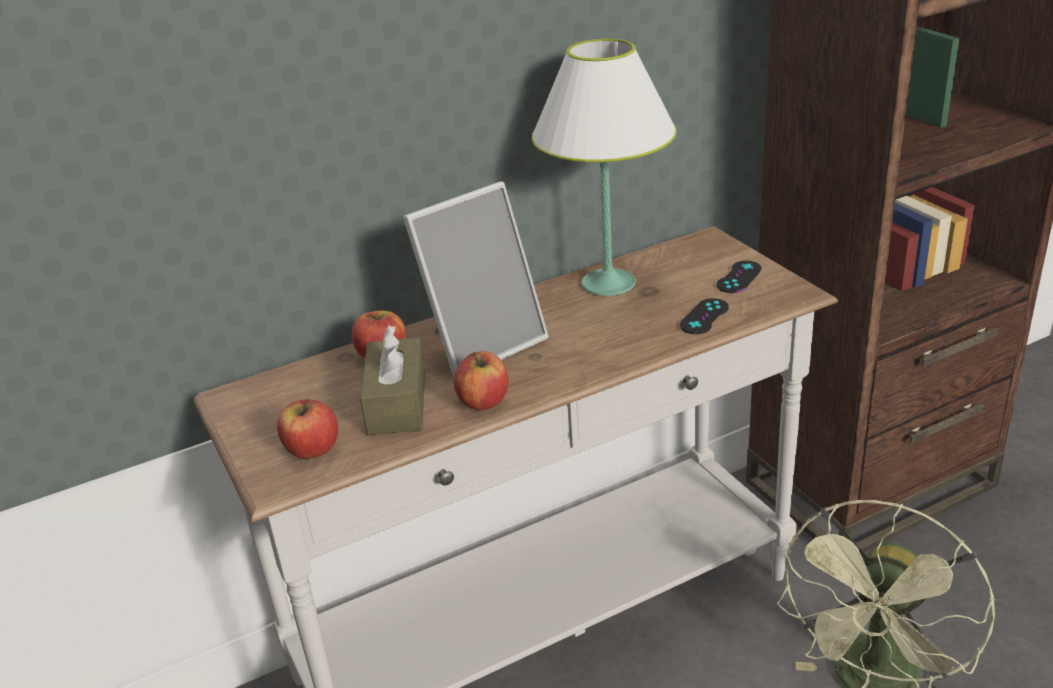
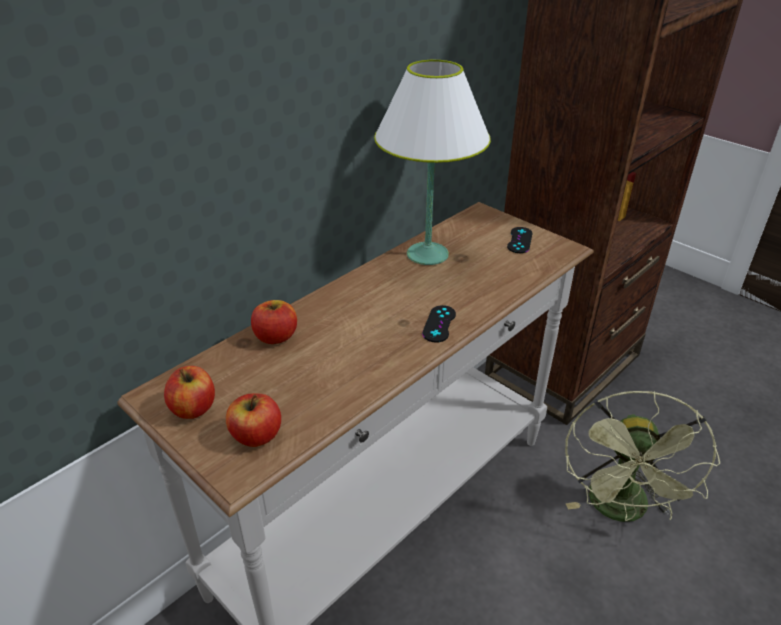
camera: 20 degrees left, 5 degrees up
brown tissue box [360,325,425,435] -> none
picture frame [403,181,549,377] -> none
apple [454,351,508,410] -> apple moved to [164,366,215,419]
black game controller [680,298,729,334] -> black game controller moved to [422,305,456,343]

